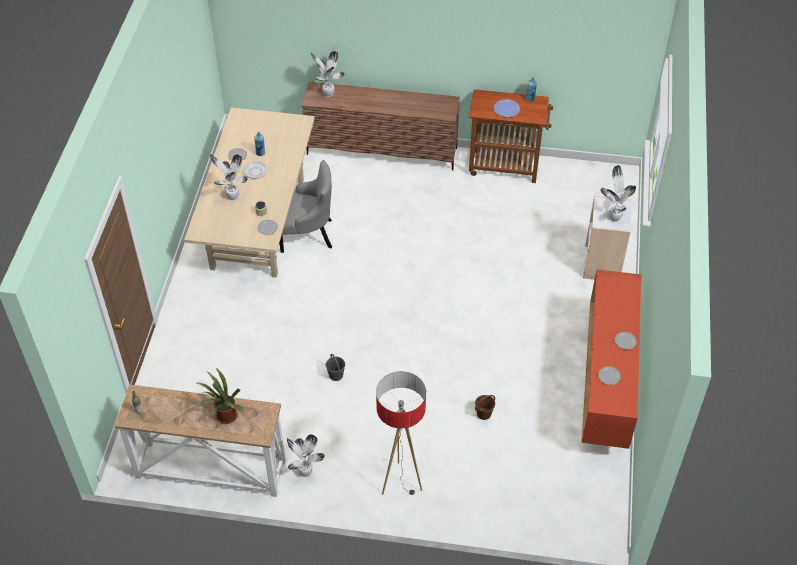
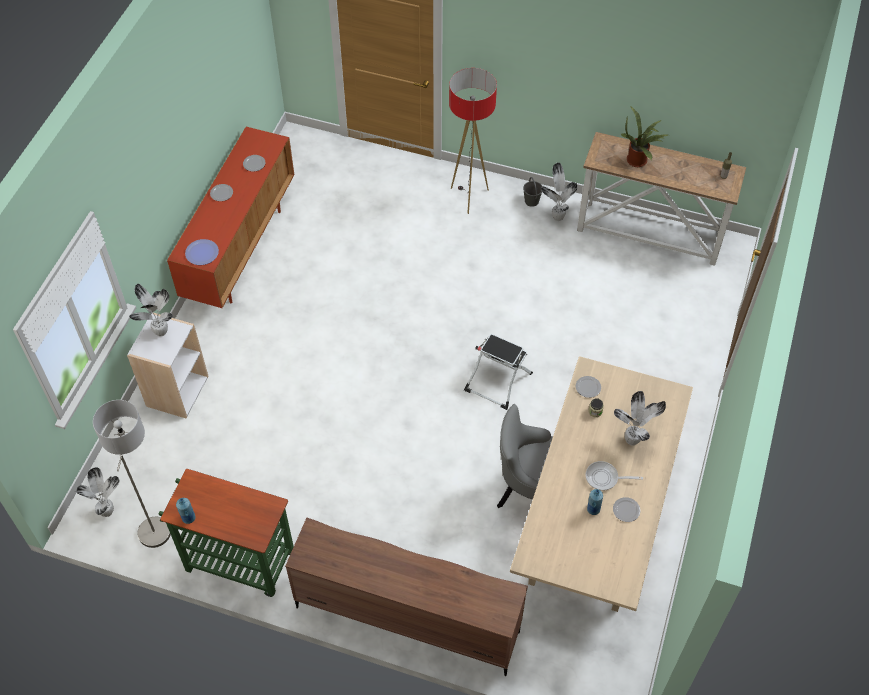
camera: 170 degrees left, 5 degrees up
potted plant [310,51,344,97] -> potted plant moved to [74,467,120,517]
grey bucket [326,354,345,381] -> grey bucket moved to [523,177,543,207]
brown cart [469,89,553,183] -> green cart [158,469,294,597]
brown bucket [475,395,495,420] -> none
plate [494,99,520,117] -> plate moved to [185,239,219,265]
none -> grey floor lamp [93,400,171,548]
none -> step ladder [464,334,533,410]

